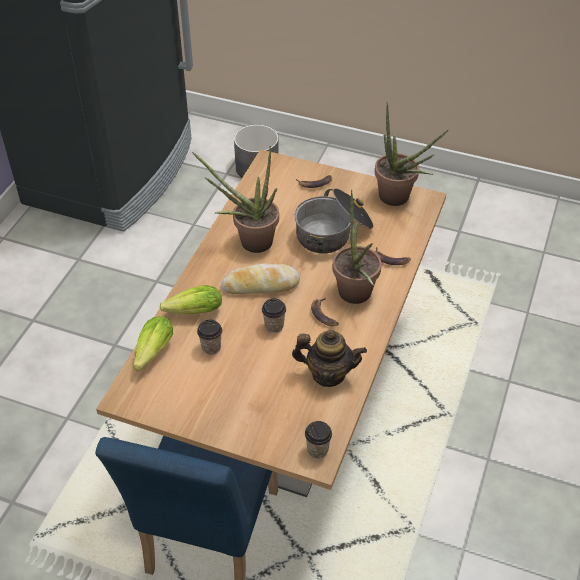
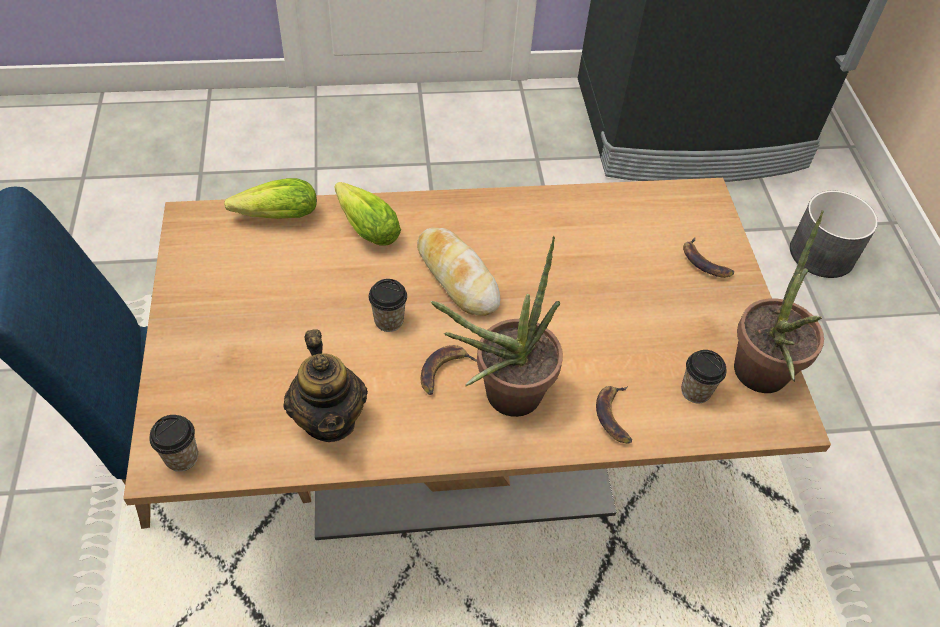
camera: 60 degrees right, 5 degrees up
potted plant [192,146,279,253] -> none
cup [197,320,222,355] -> cup moved to [681,350,726,404]
cooking pot [295,188,374,253] -> none

